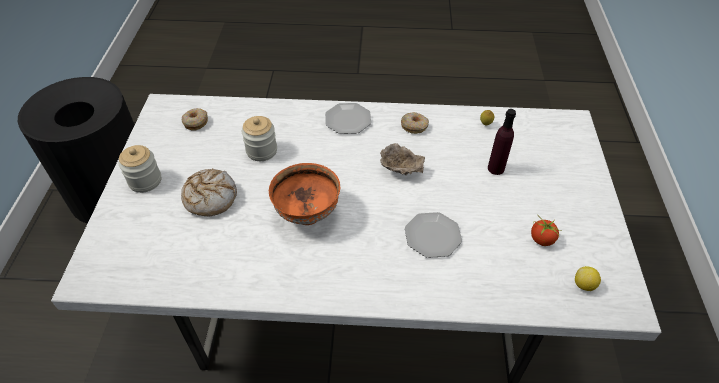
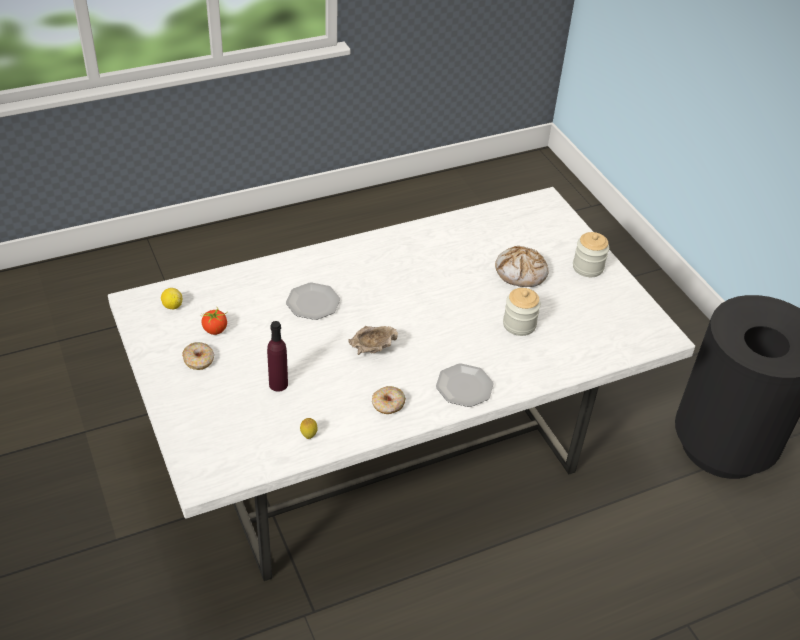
camera: 150 degrees right, 5 degrees down
donut [182,108,208,130] -> donut moved to [182,342,214,370]
orange bowl [269,163,340,225] -> none

